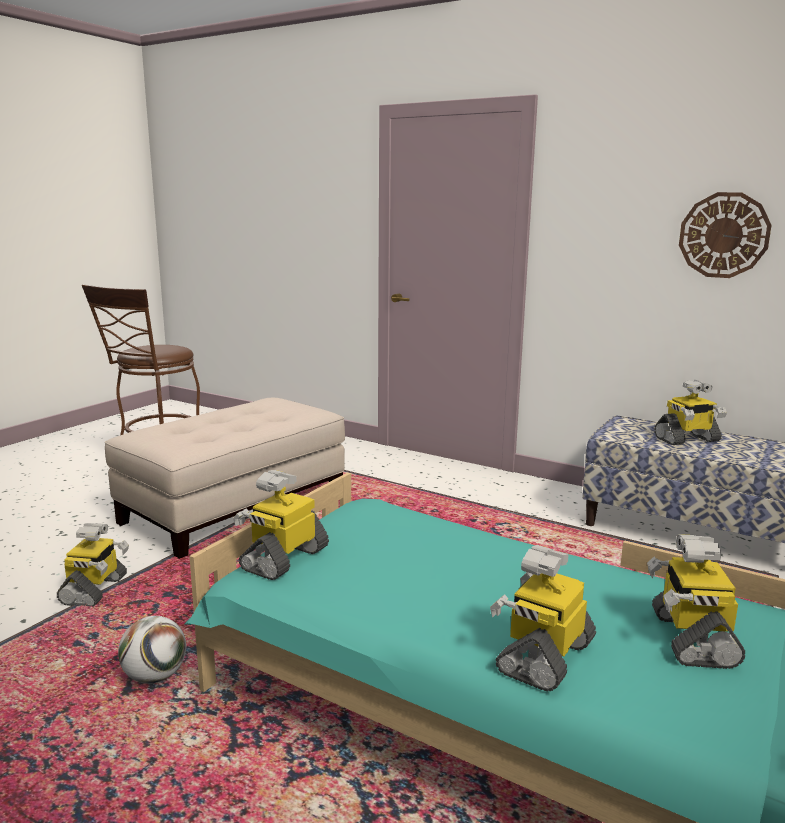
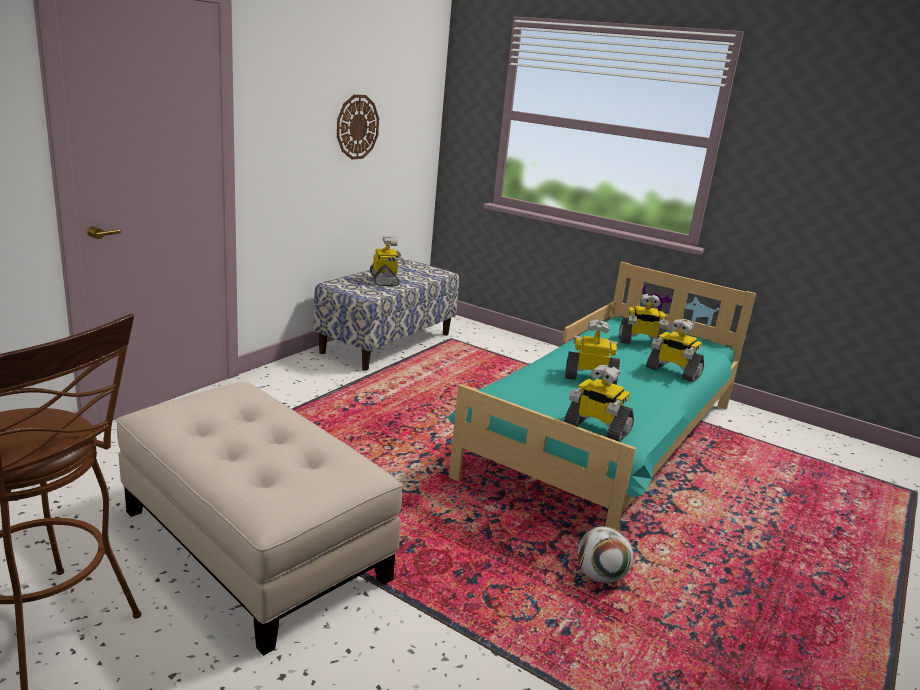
camera: 90 degrees left, 5 degrees up
toy robot [57,523,129,606] -> toy robot moved to [565,320,620,385]

